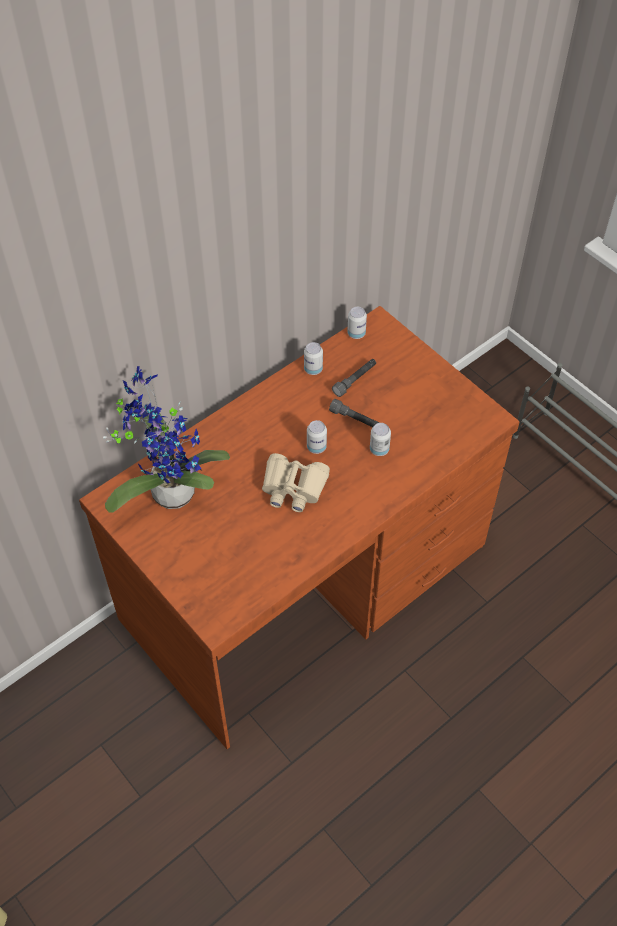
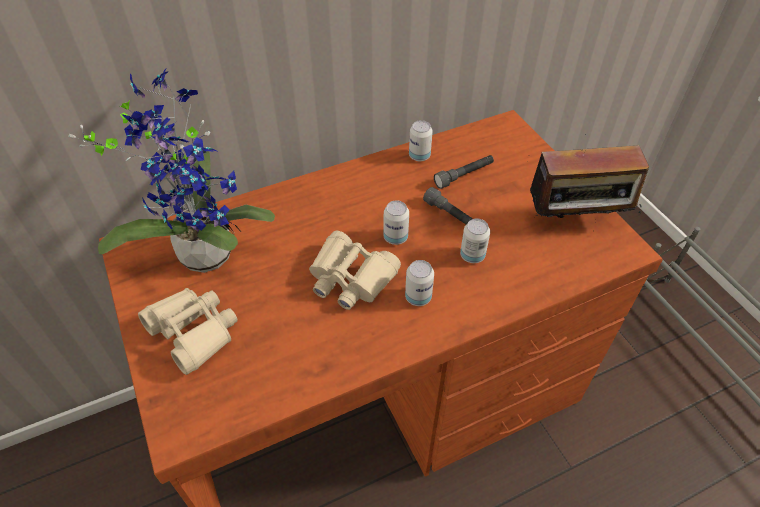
camera: 15 degrees right, 5 degrees down
can [347,307,367,339] -> can moved to [405,260,434,306]
none -> beige binoculars [138,288,238,375]
none -> radio [530,134,649,218]

